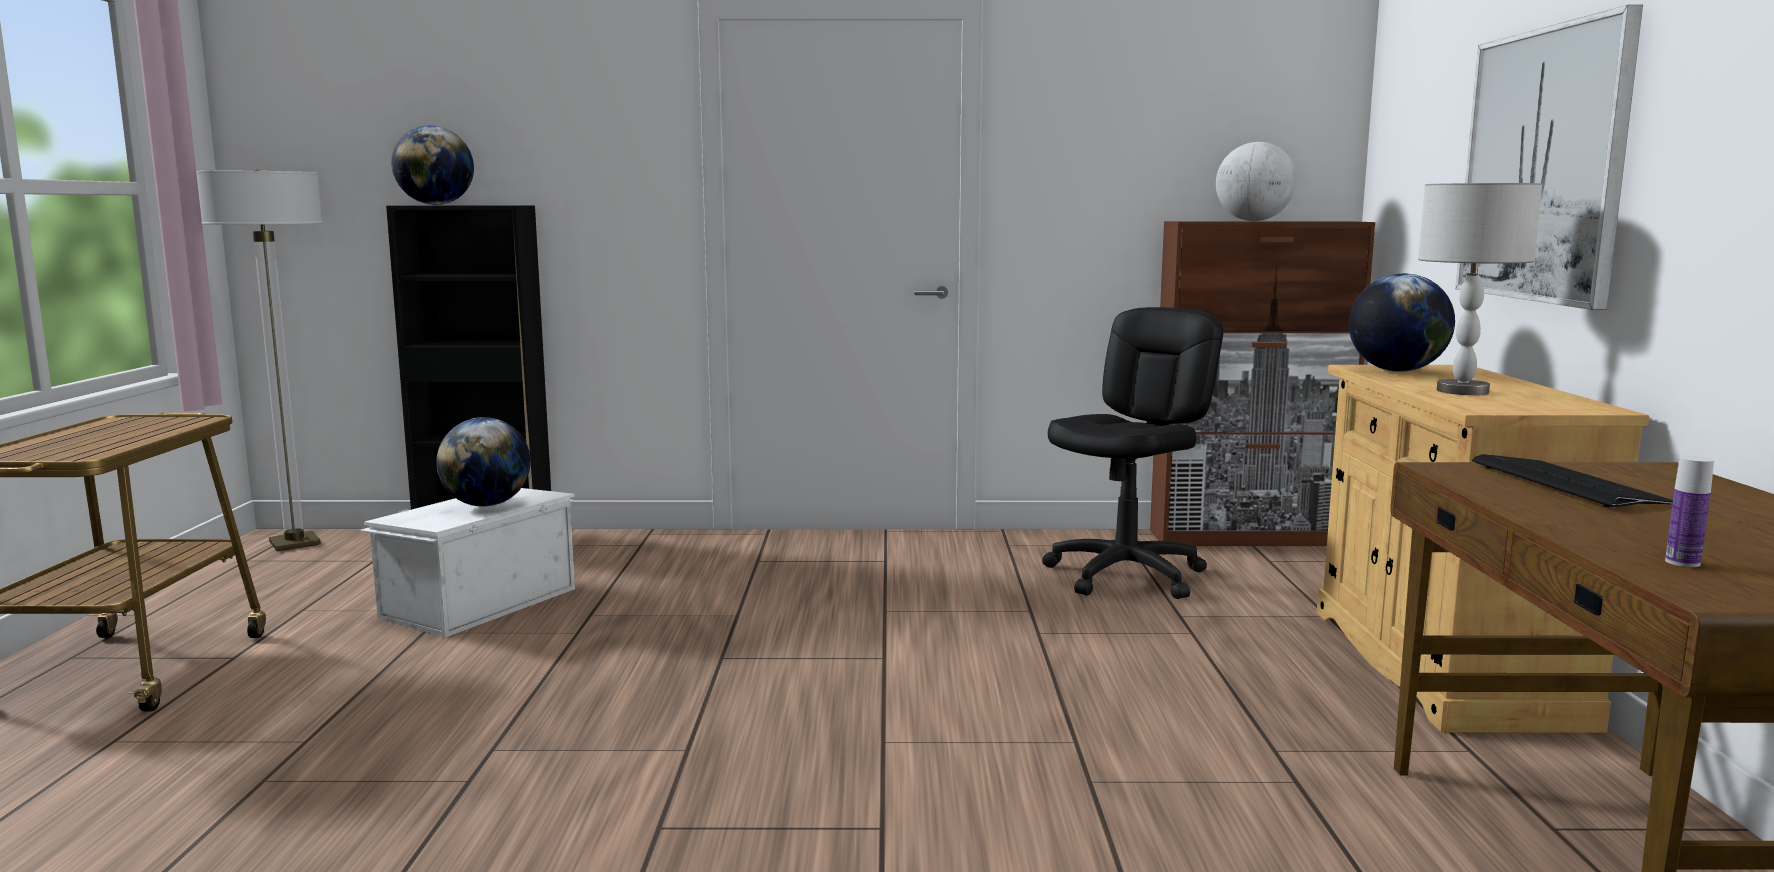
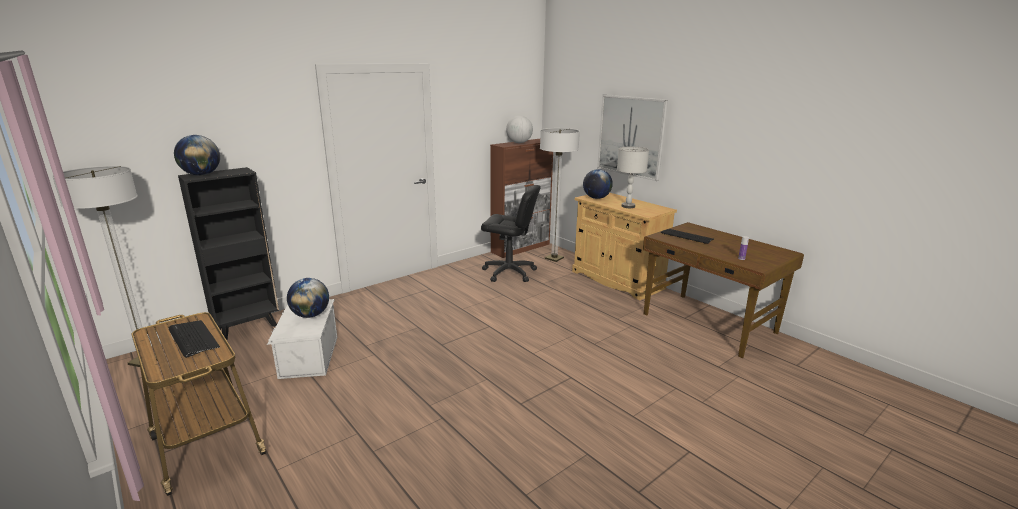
camera: 40 degrees left, 10 degrees up
black office chair [1042,307,1223,599] -> black office chair turned 105 degrees clockwise [481,185,541,282]
none -> keyboard [169,320,220,358]
none -> floor lamp [540,128,580,262]

